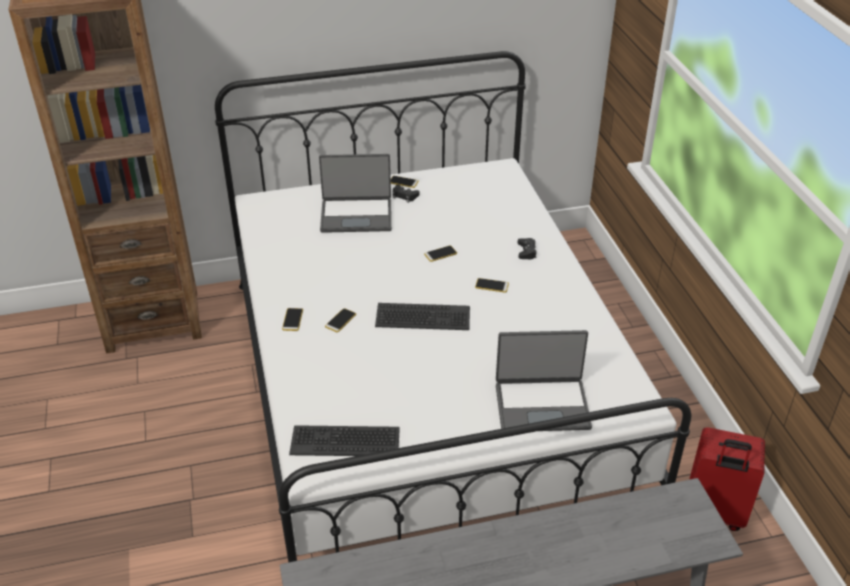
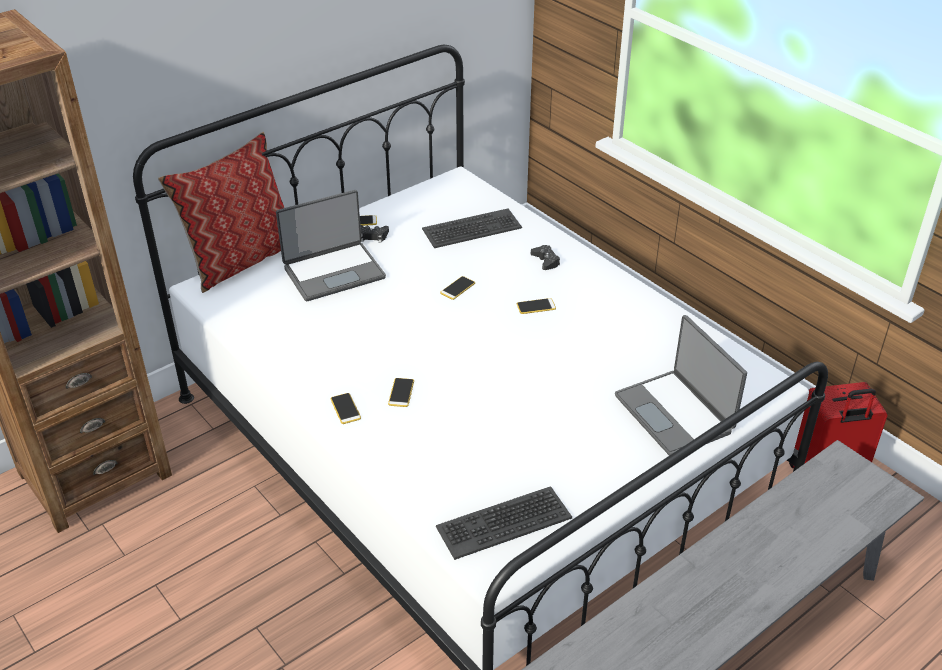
camera: 25 degrees left, 0 degrees up
keyboard [375,303,470,330] -> keyboard moved to [422,209,522,248]
laptop [496,330,592,431] -> laptop turned 90 degrees clockwise [615,315,747,456]
none -> pillow [158,131,284,293]

